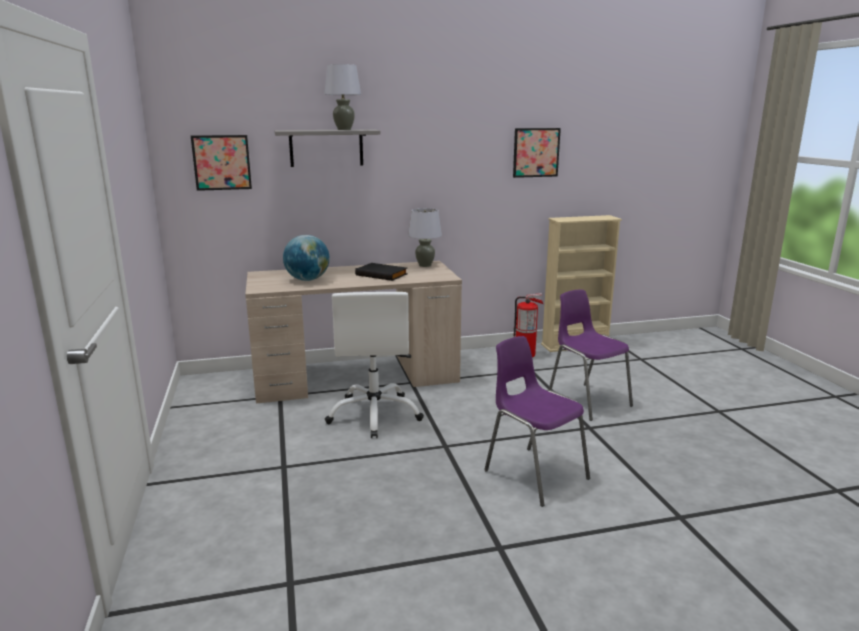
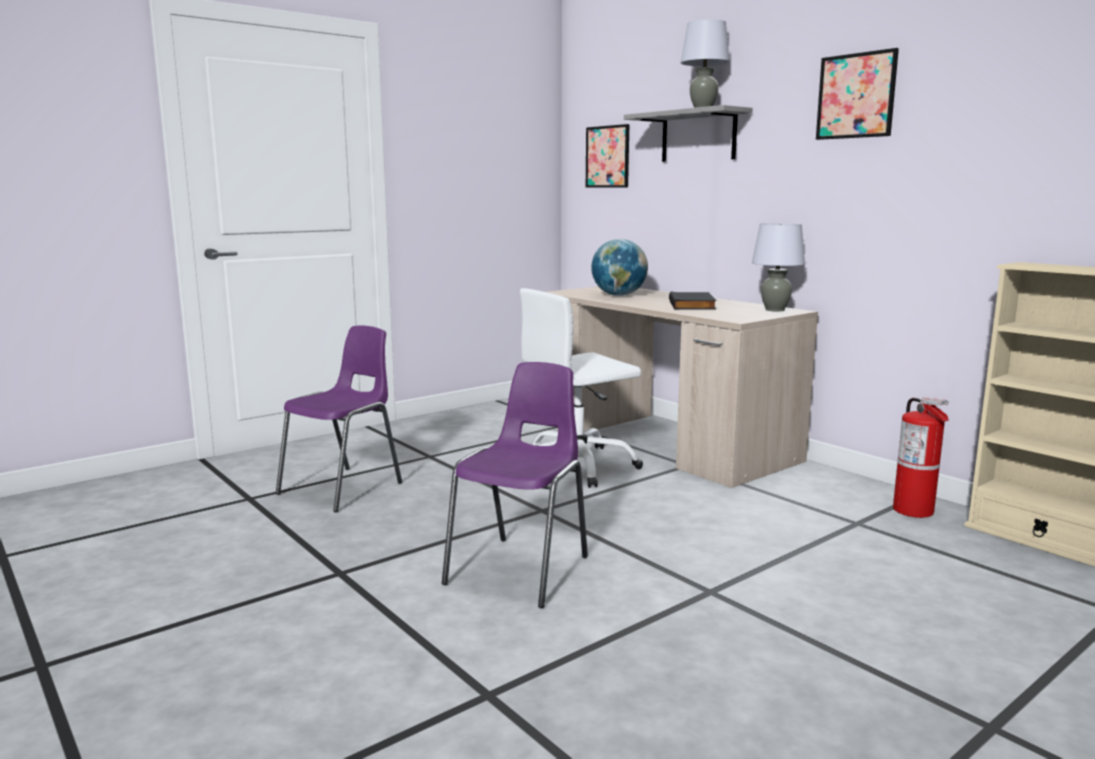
camera: 65 degrees right, 5 degrees down
picture [513,128,561,178] -> picture moved to [816,48,899,140]
purple chair [549,290,633,421] -> purple chair moved to [276,325,402,512]

